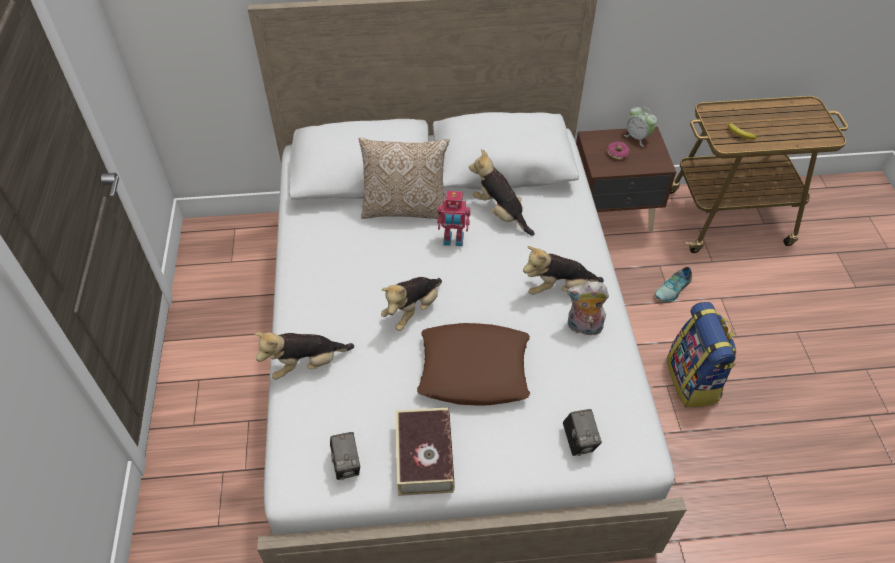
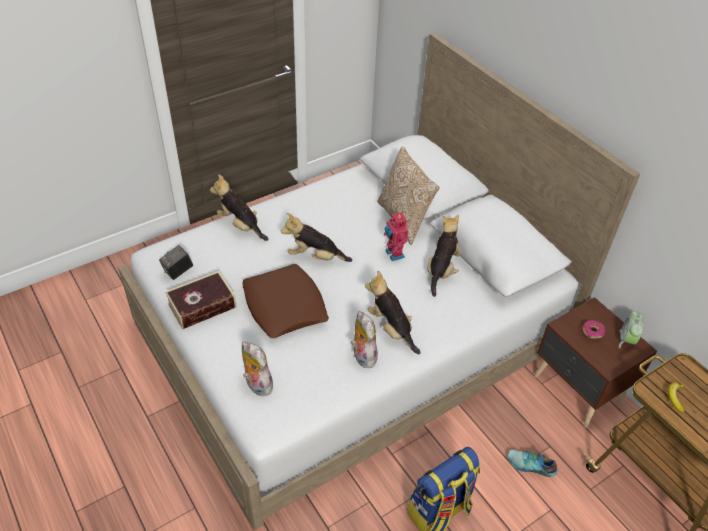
camera: 60 degrees right, 5 degrees down
camera [563,409,602,456] -> plush toy [242,342,273,396]

